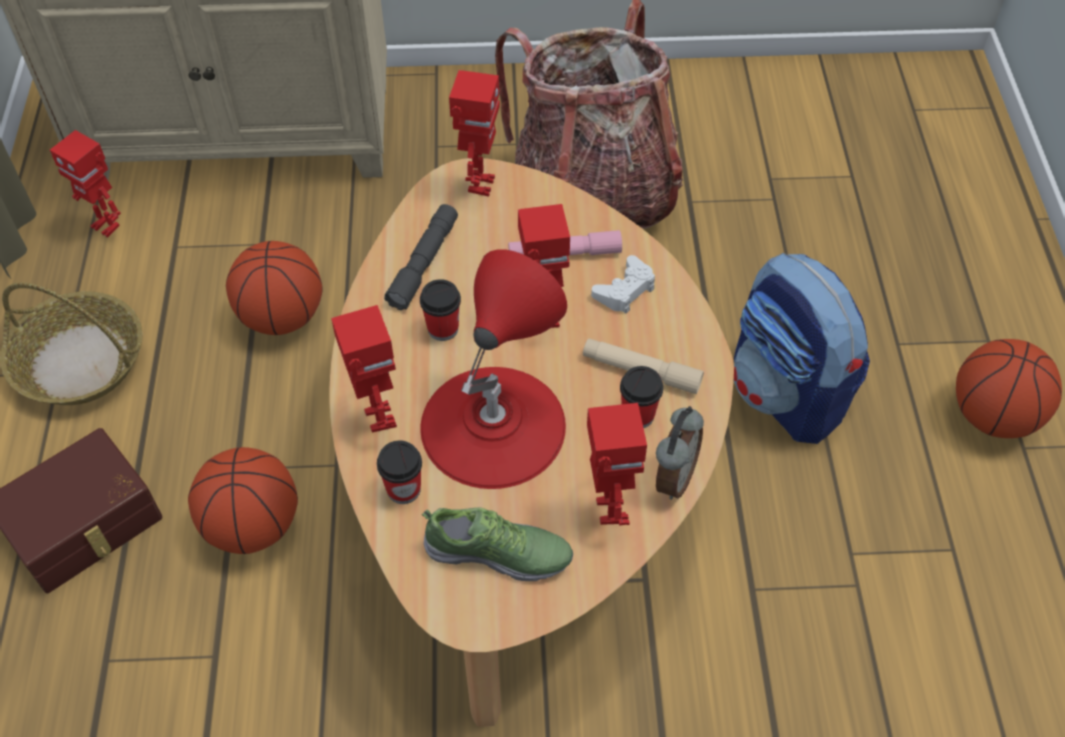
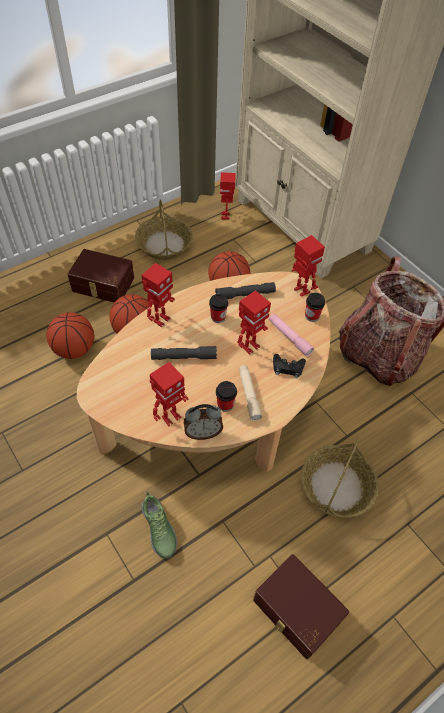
camera: 55 degrees right, 0 degrees up
cup [377,440,422,504] -> cup moved to [305,293,325,322]
red table lamp [421,250,567,489] -> grey flashlight [151,346,217,360]
shoe [422,507,573,581] -> shoe moved to [141,492,177,559]
toy robot [449,70,500,197] -> toy robot turned 105 degrees counterclockwise [292,235,325,297]
white game controller [591,255,655,314] -> black game controller [273,354,306,379]
backpack [734,253,870,444] -> basket [301,440,379,518]
basketball [956,339,1062,438] -> basketball moved to [46,312,95,359]
none -> brown storage box [253,554,349,659]

